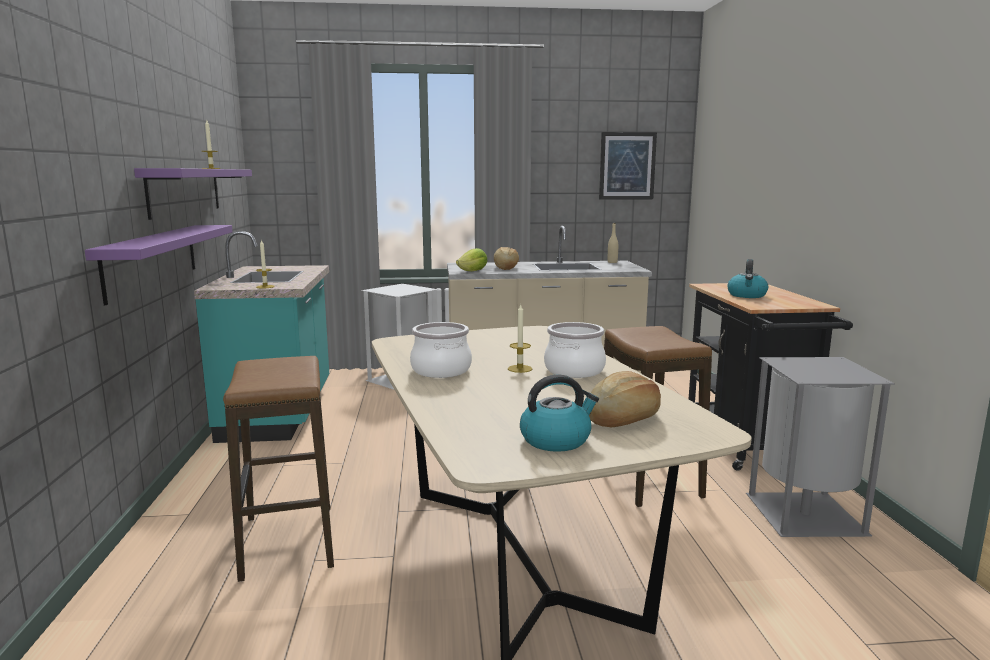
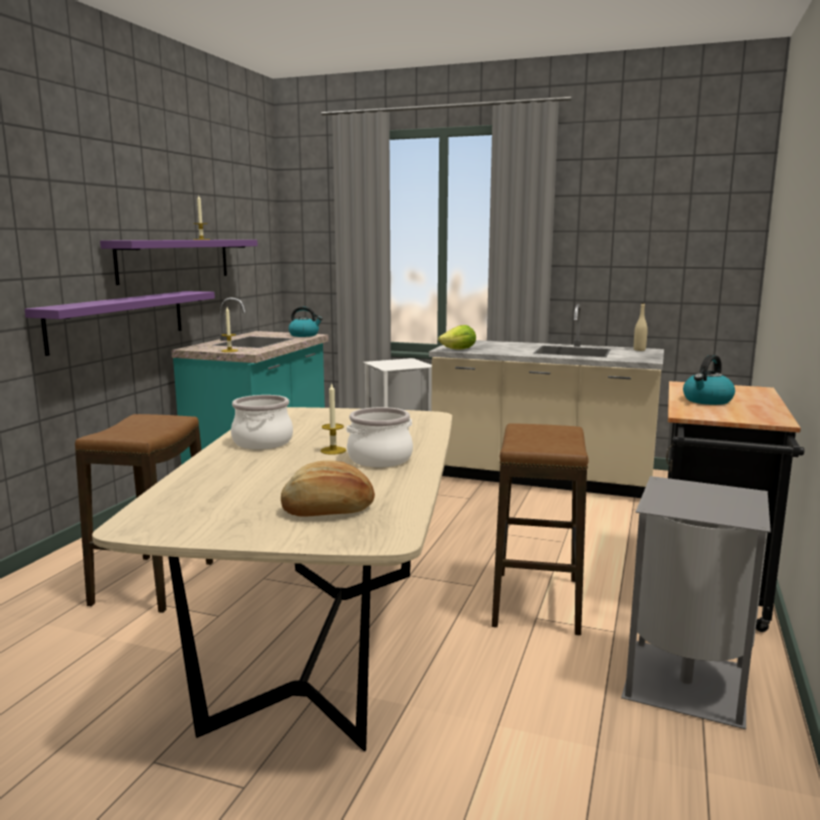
camera: 25 degrees right, 0 degrees up
bread [494,247,519,270] -> none
kettle [520,375,599,452] -> kettle moved to [288,307,323,337]
picture [599,132,657,200] -> none

